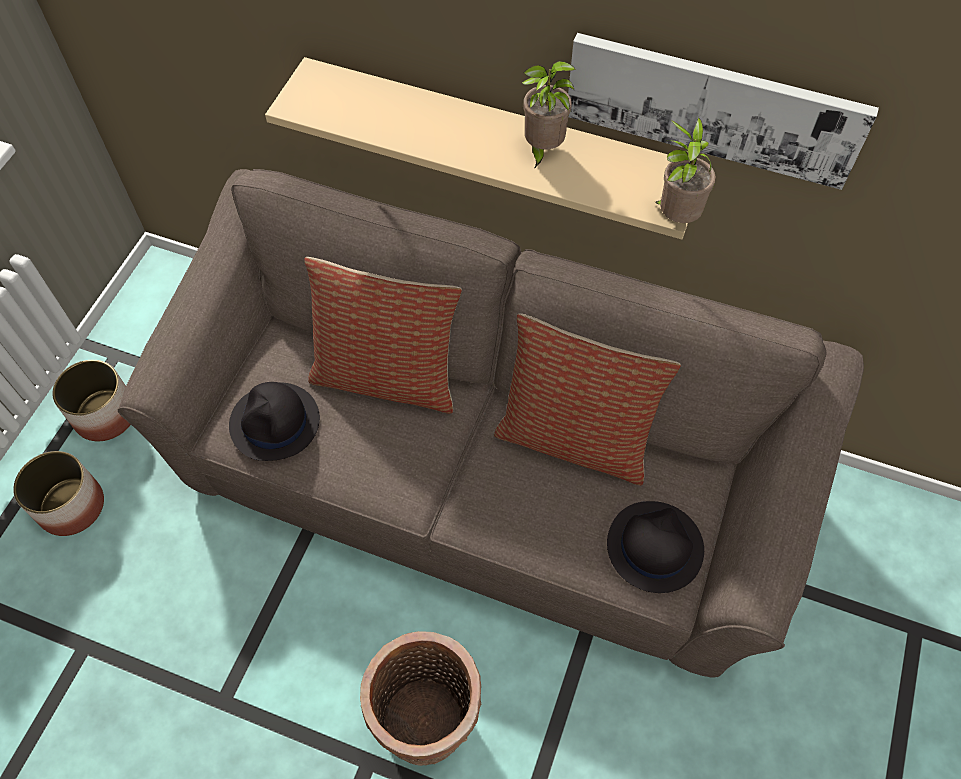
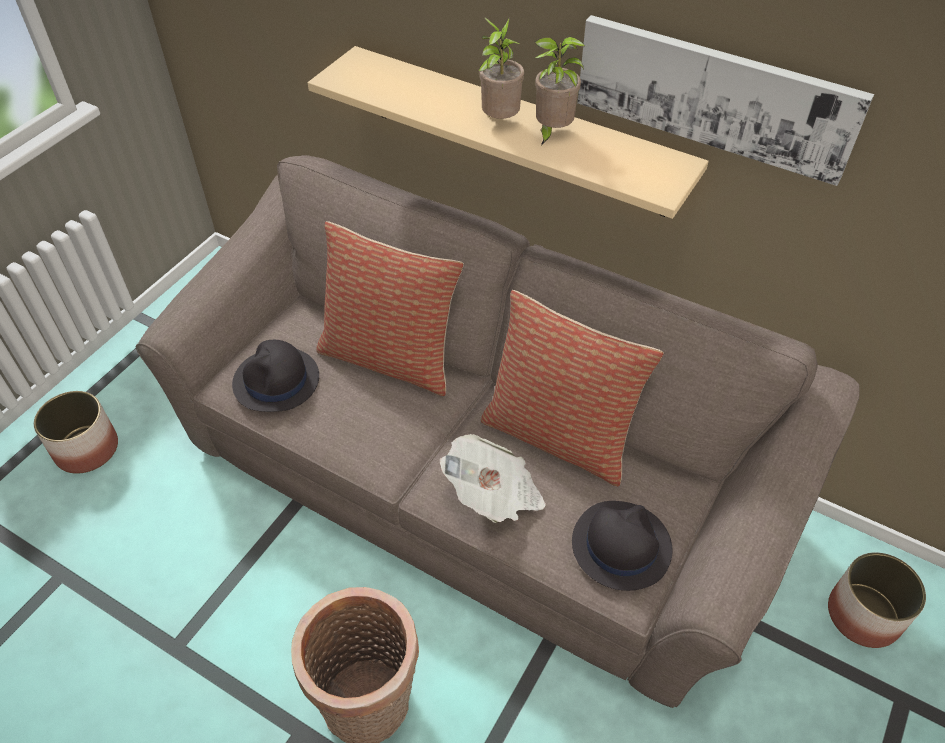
camera: 10 degrees right, 10 degrees down
planter [52,360,131,441] -> planter moved to [828,552,926,648]
potted plant [655,117,716,223] -> potted plant moved to [478,18,524,119]
none -> newspaper [440,434,546,523]

